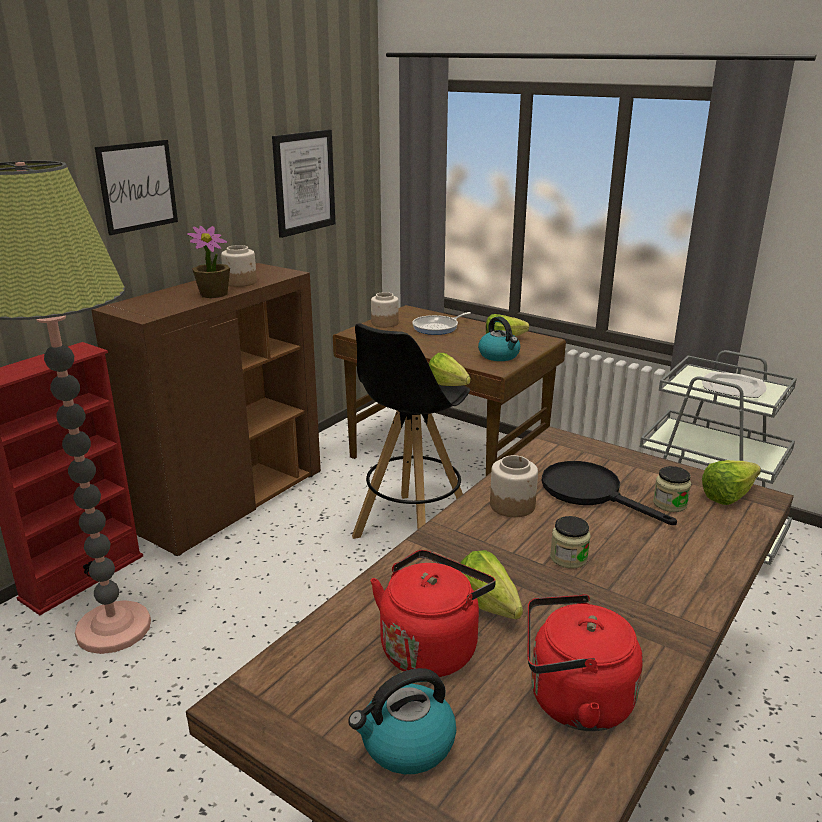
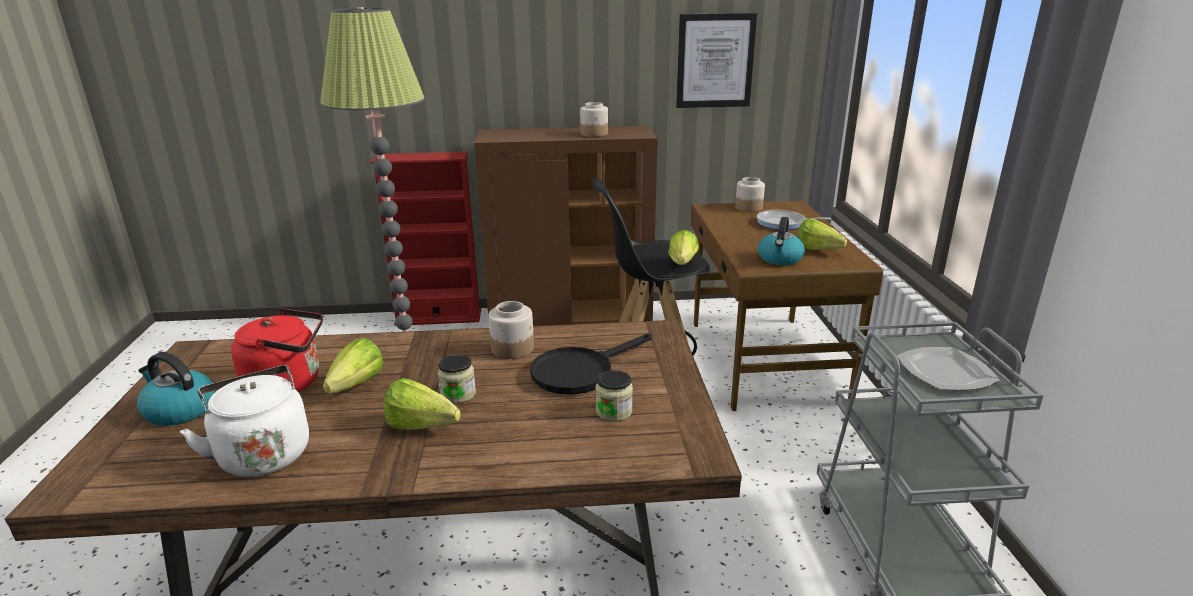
camera: 50 degrees right, 0 degrees up
picture [95,140,178,235] -> none
potted plant [187,226,230,298] -> none
red kettle [527,594,643,731] -> white kettle [180,365,309,477]
black frying pan [542,461,677,525] -> black frying pan turned 135 degrees counterclockwise [530,333,652,395]
lettuce [702,460,761,505] -> lettuce moved to [383,378,461,430]

